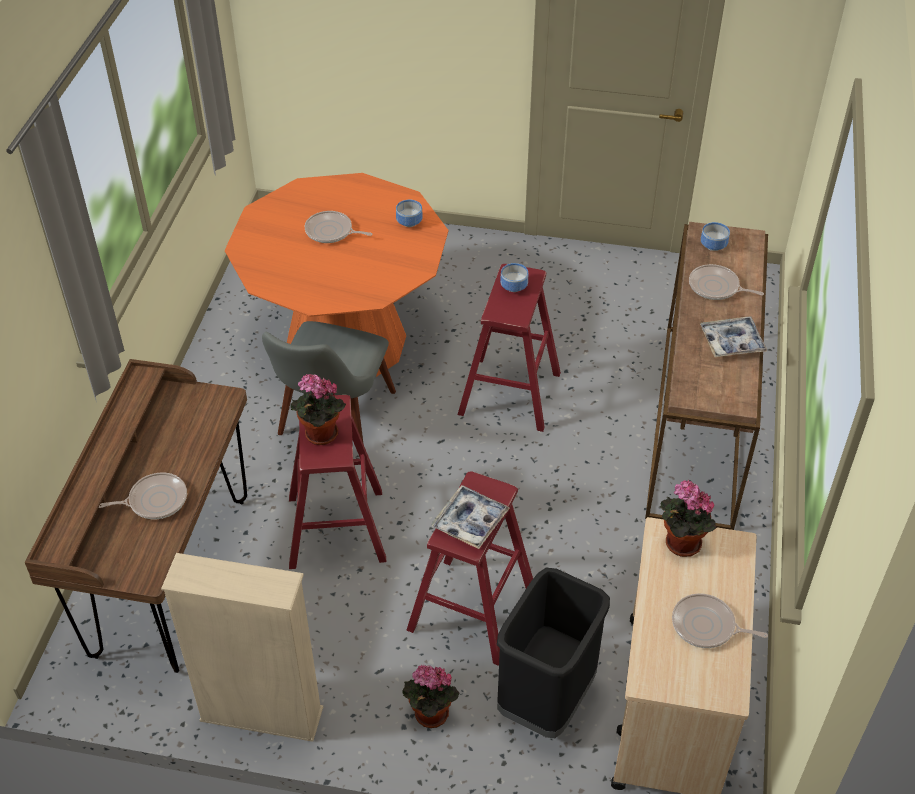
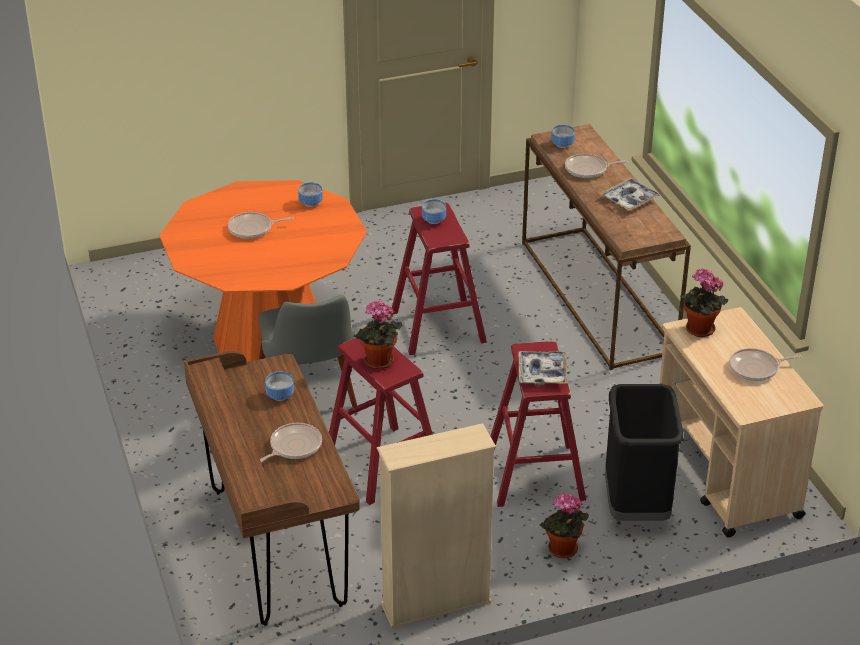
camera: 30 degrees left, 10 degrees down
none -> bowl [265,372,294,401]

